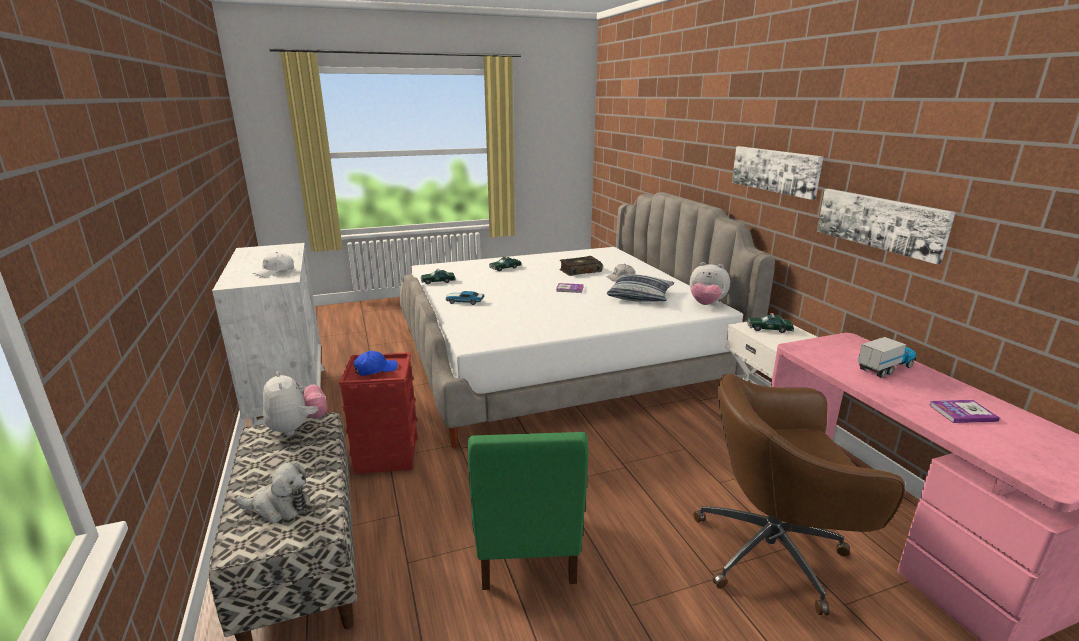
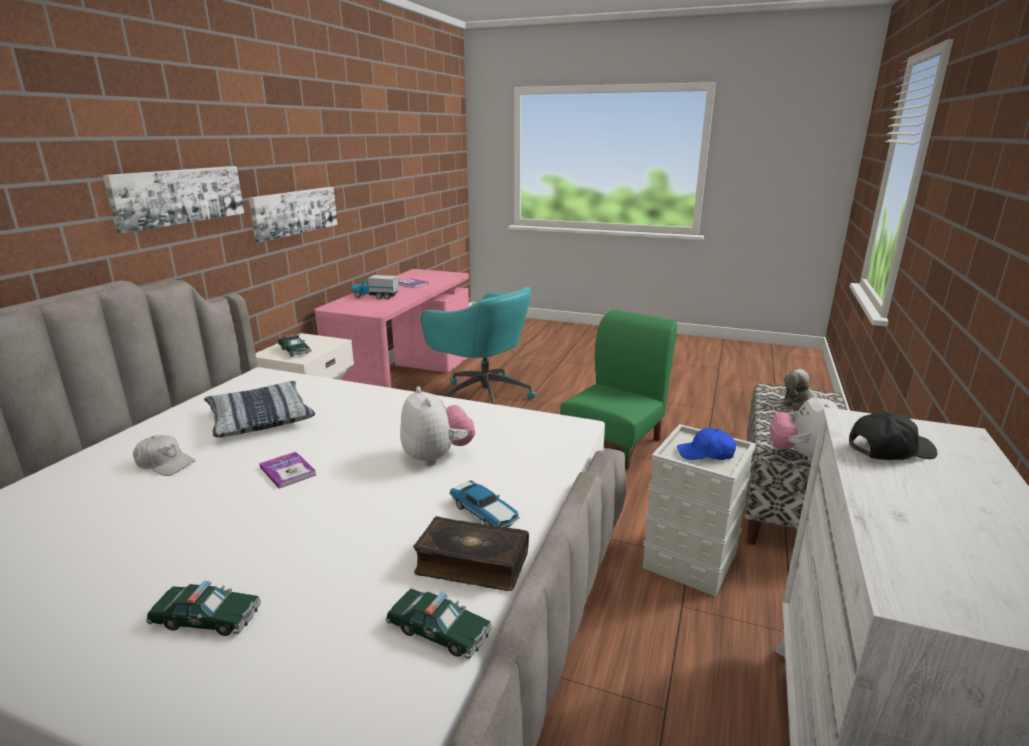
camera: 140 degrees left, 0 degrees up
white cap [253,252,294,277] -> black cap [849,411,937,460]
red storage box [339,352,418,474] -> grey storage box [643,424,756,596]
book [559,256,603,276] -> book moved to [413,516,529,591]
plush toy [690,262,730,305] -> plush toy moved to [400,386,475,466]
brown office chair [694,373,905,615] -> turquoise office chair [421,287,536,404]

